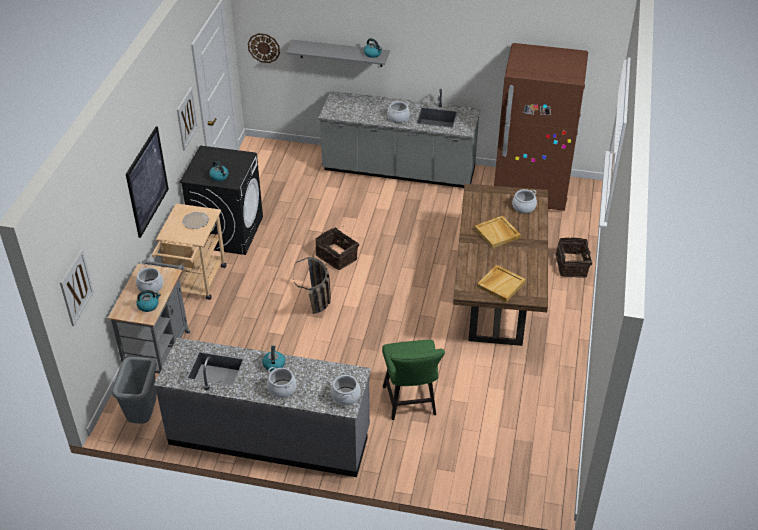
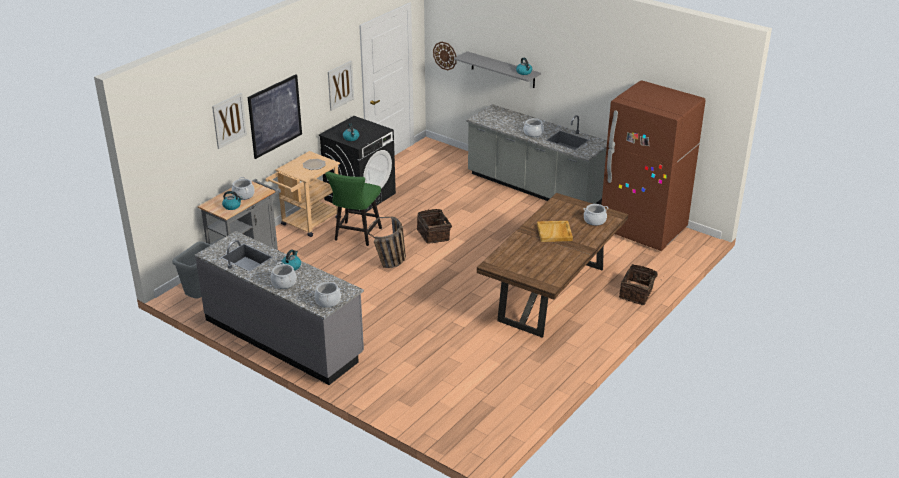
camera: 25 degrees right, 10 degrees down
picture [60,249,94,326] -> picture moved to [212,93,247,149]
green chair [382,340,445,420] -> green chair moved to [325,172,382,246]
beige tray [477,265,526,302] -> none

